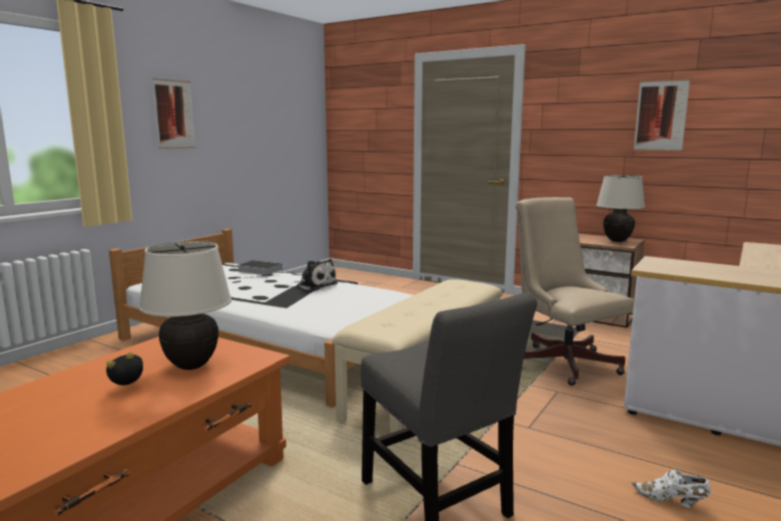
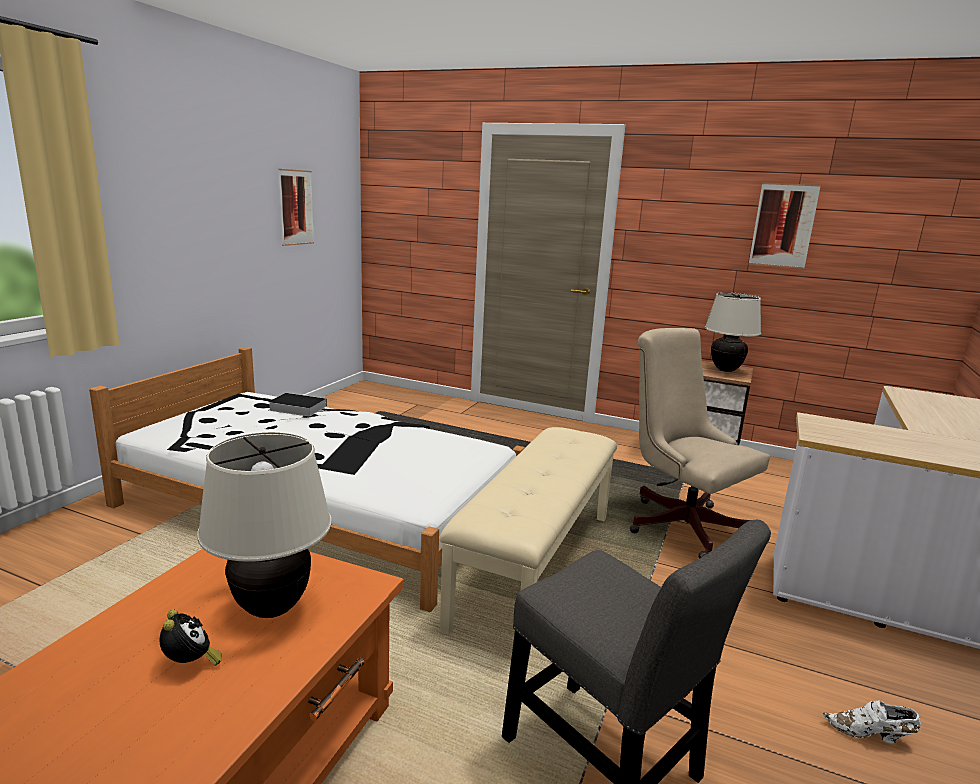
camera: 10 degrees left, 5 degrees up
alarm clock [106,353,143,385] -> alarm clock turned 105 degrees clockwise [159,609,222,666]
picture [152,78,195,149] -> picture moved to [278,169,314,246]
plush toy [296,259,337,291] -> none

